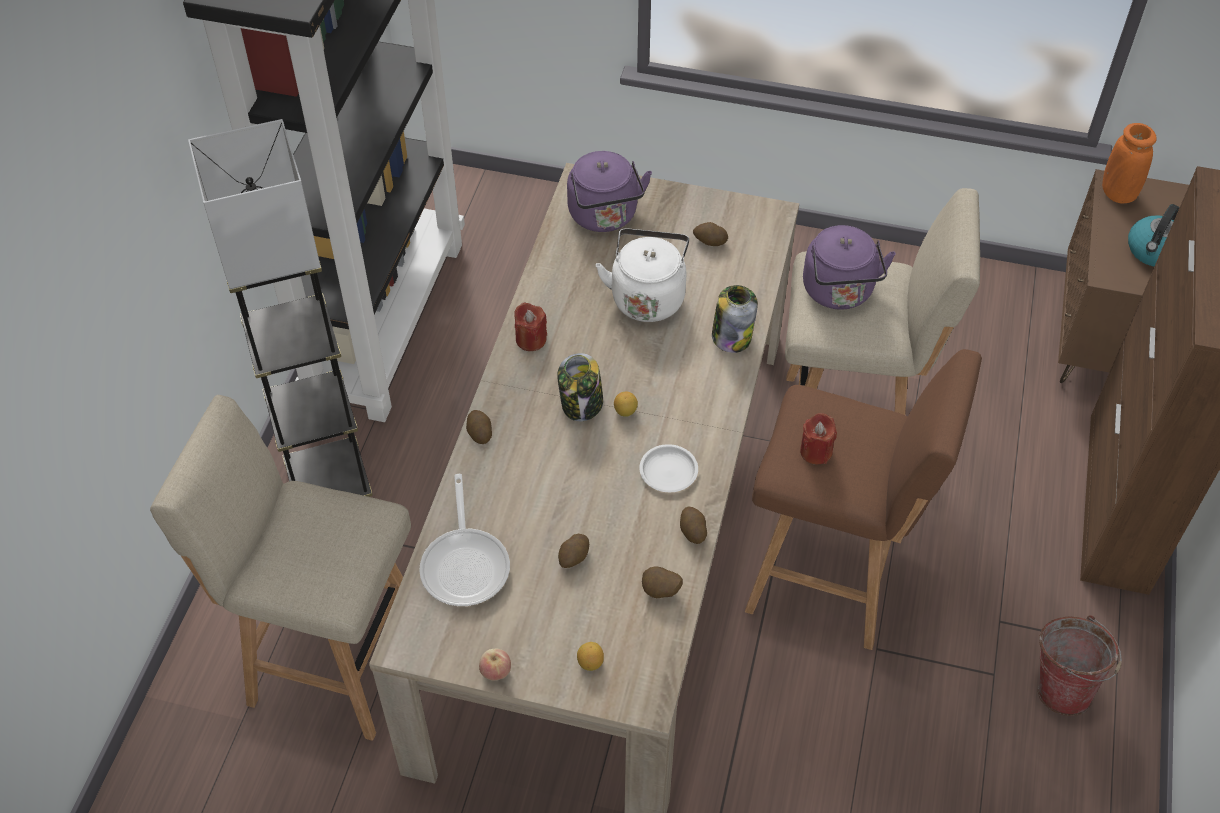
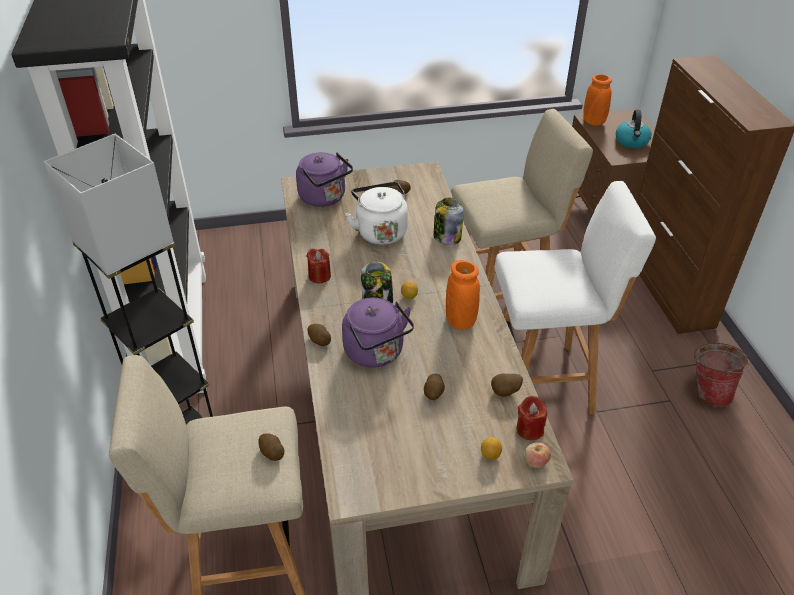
camera: 25 degrees left, 10 degrees down
frying pan [419,474,510,606] -> none
apple [479,649,511,680] -> apple moved to [525,442,551,468]
white plate [639,444,698,492] -> orange vase [446,260,480,330]
potato [680,506,707,544] -> potato moved to [258,433,284,461]
brown stool [745,349,982,650] -> white stool [495,181,656,414]
red candle [800,413,837,465] -> red candle moved to [516,396,547,440]
purple kettle [803,225,896,310] -> purple kettle moved to [342,298,414,368]

